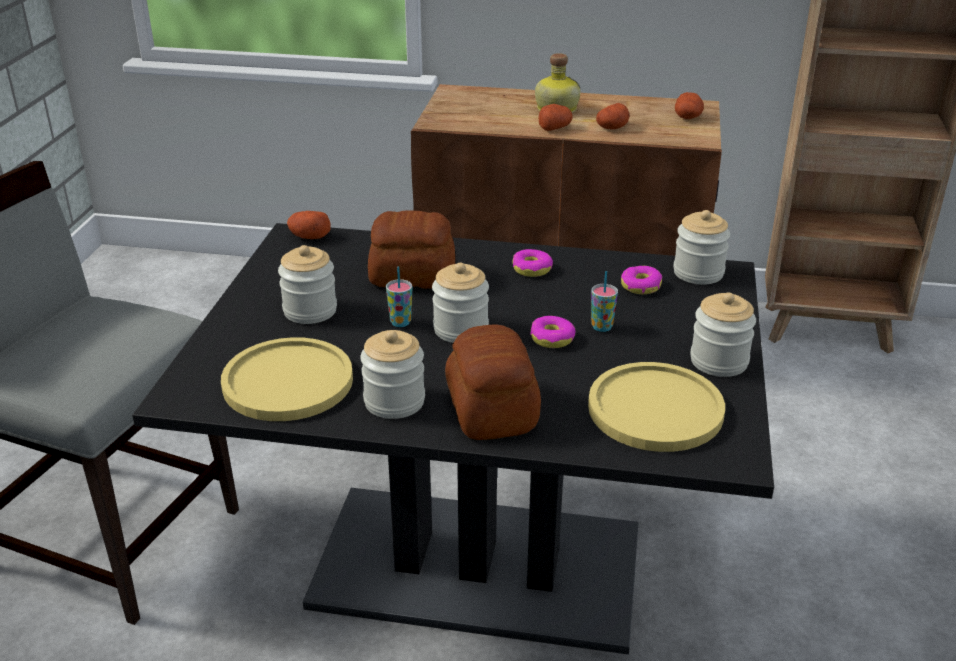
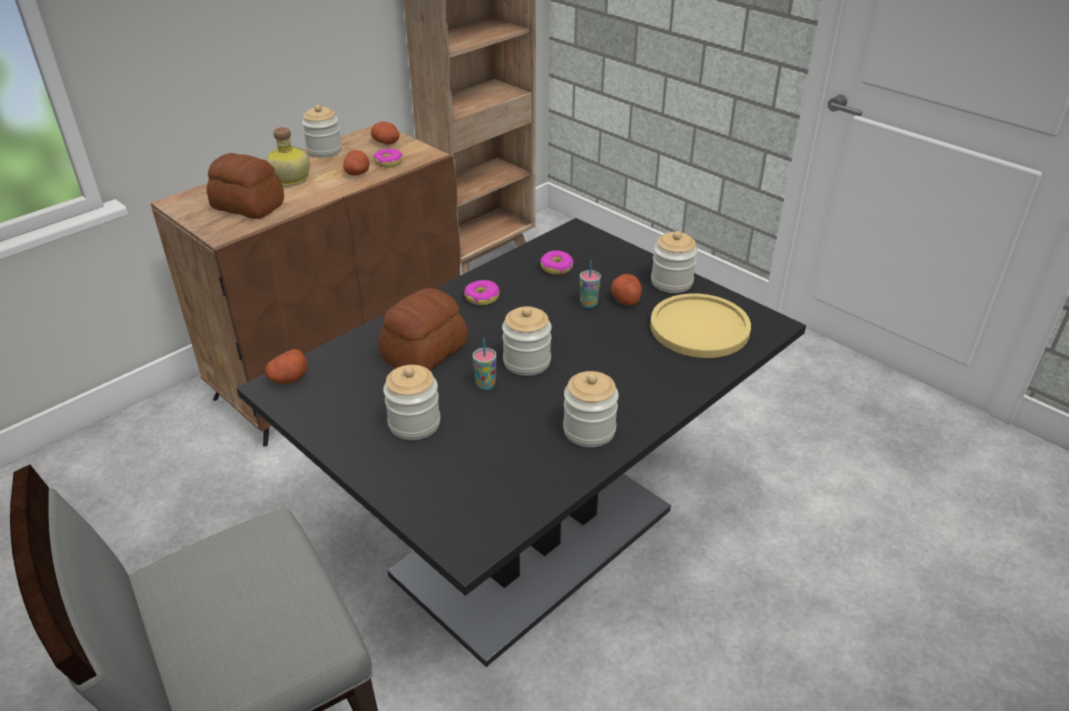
camera: 55 degrees left, 5 degrees up
yellow plate [221,337,353,421] -> none
bread [445,325,541,440] -> bread moved to [206,153,284,219]
donut [530,316,576,348] -> donut moved to [373,149,403,167]
potato [539,104,573,131] -> potato moved to [611,274,642,306]
jar [673,210,730,285] -> jar moved to [302,105,342,158]

